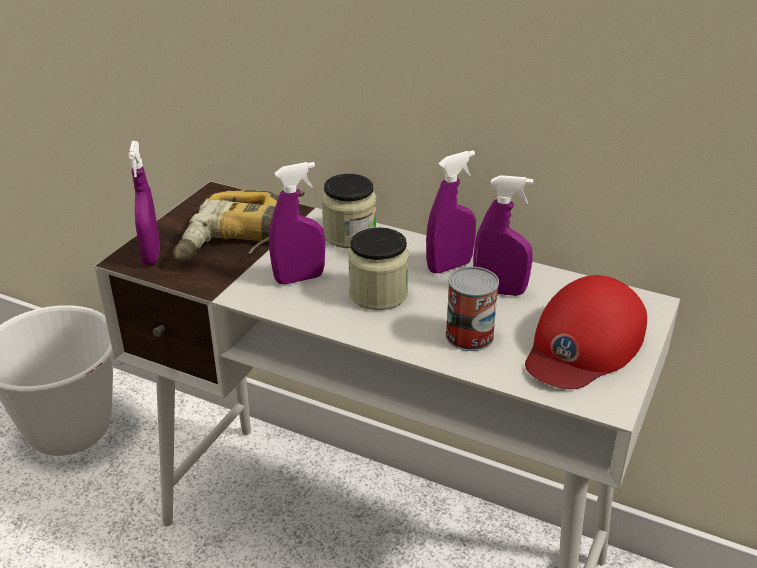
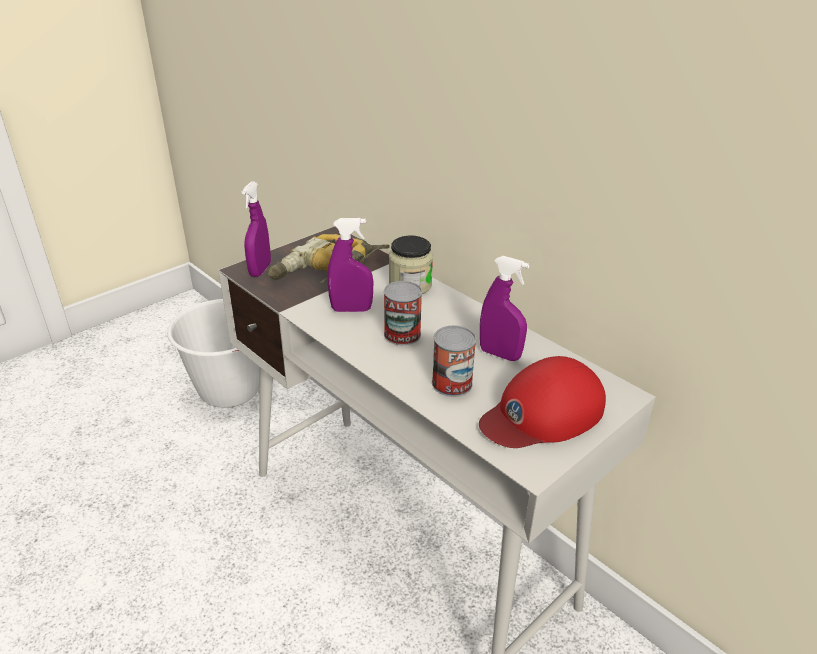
camera: 20 degrees right, 0 degrees up
jar [348,227,409,310] -> can [384,281,422,345]
purple spray bottle [426,150,476,273] -> none

